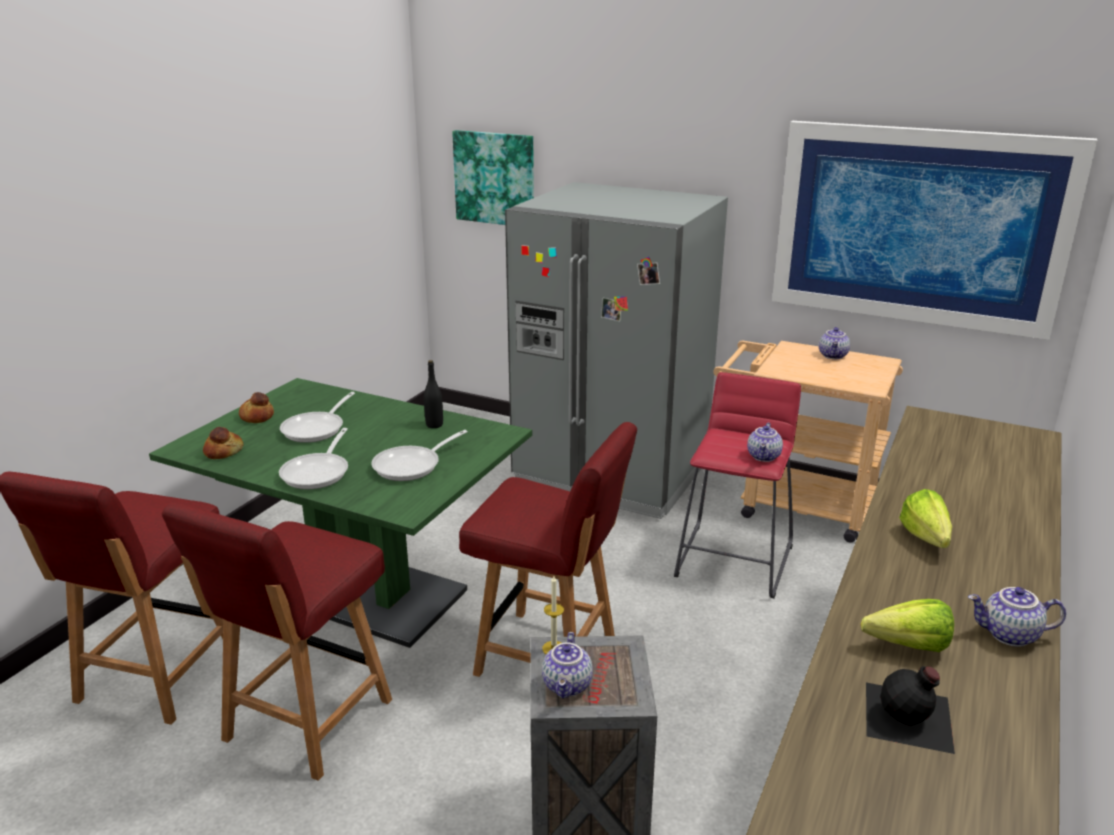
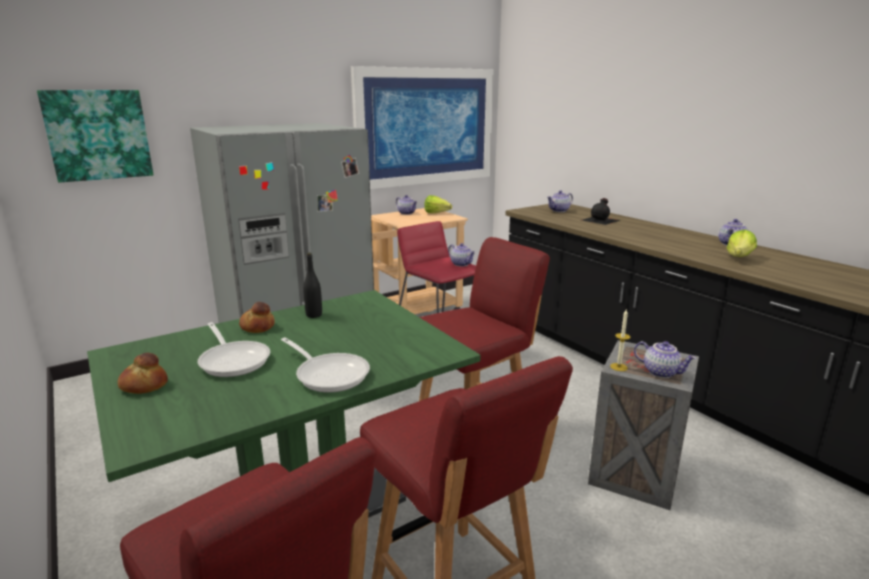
camera: 60 degrees left, 5 degrees down
bread [203,427,244,459] -> bread moved to [239,302,275,333]
frying pan [371,430,468,481] -> none
black bottle [866,666,955,754] -> black bottle moved to [582,198,620,225]
lettuce [899,489,952,548] -> lettuce moved to [424,195,452,213]
none -> teapot [547,190,573,212]

